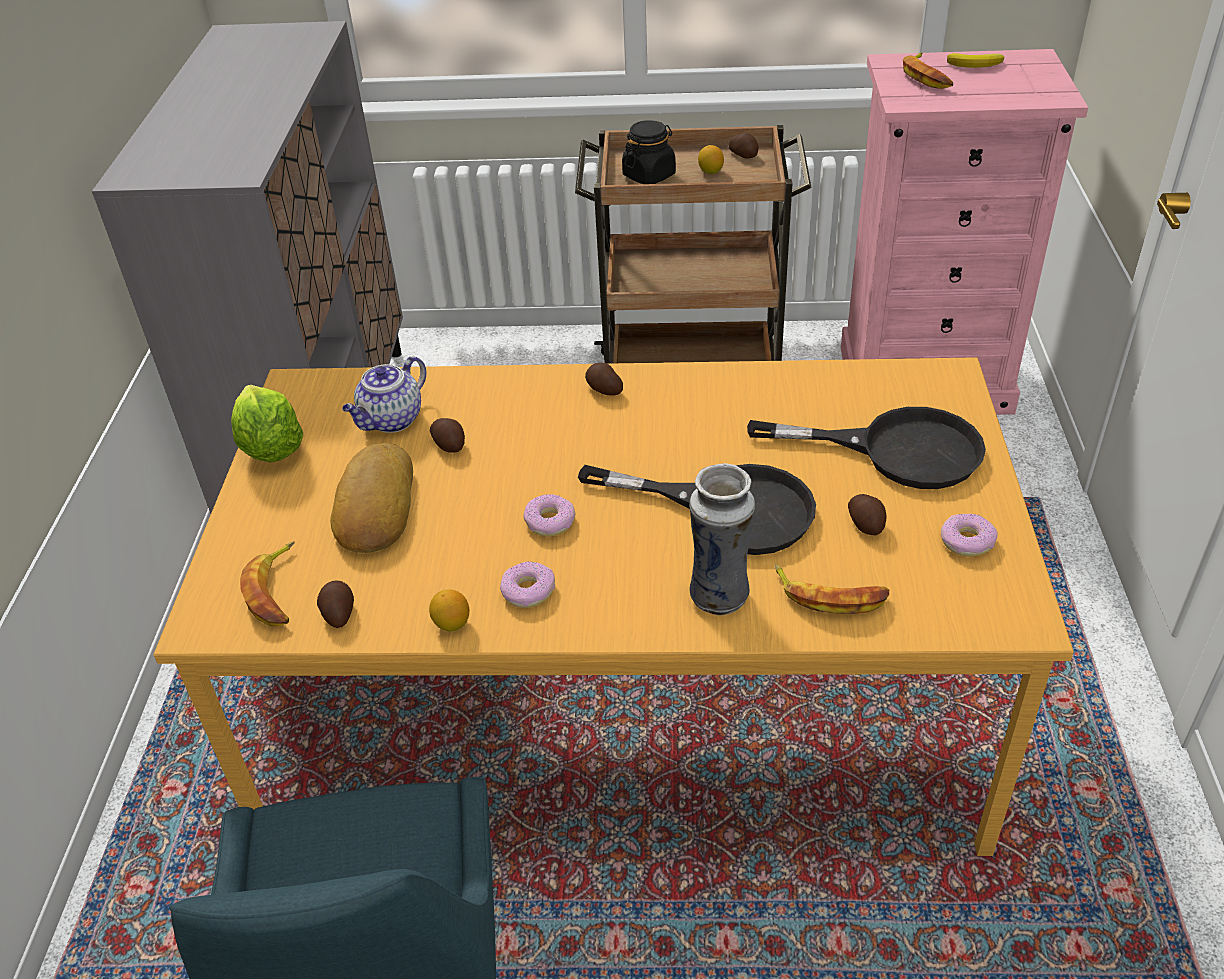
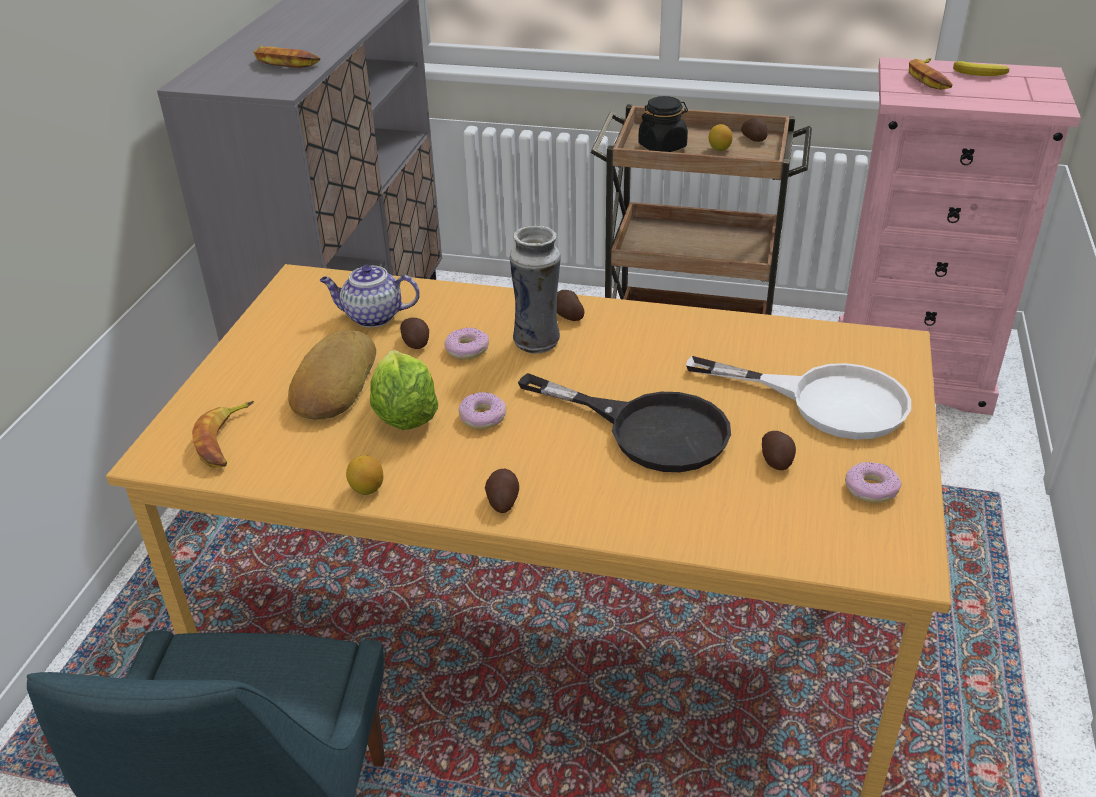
camera: 10 degrees right, 5 degrees down
lettuce [231,384,303,463] -> lettuce moved to [370,350,438,430]
potato [317,580,354,628] -> potato moved to [485,469,519,513]
teapot [342,356,426,433] -> teapot turned 45 degrees clockwise [320,265,420,327]
donut [500,561,555,608] -> donut moved to [444,327,489,359]
vase [689,463,755,615] -> vase moved to [510,226,561,354]
black frying pan [747,407,986,489] -> white frying pan [686,356,911,440]
banana [774,564,889,614] -> banana moved to [253,45,320,68]

